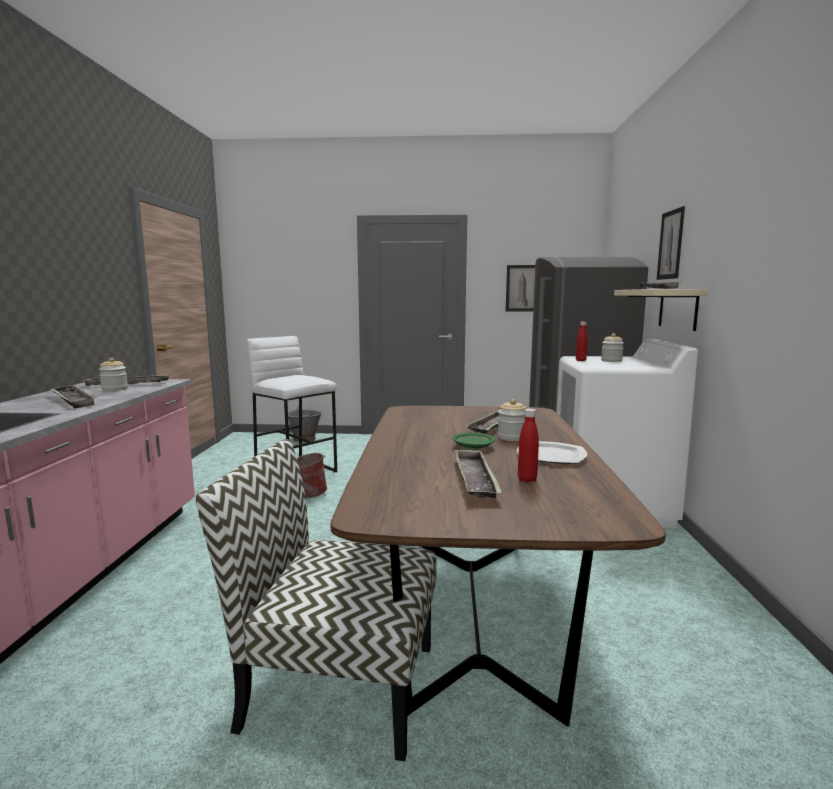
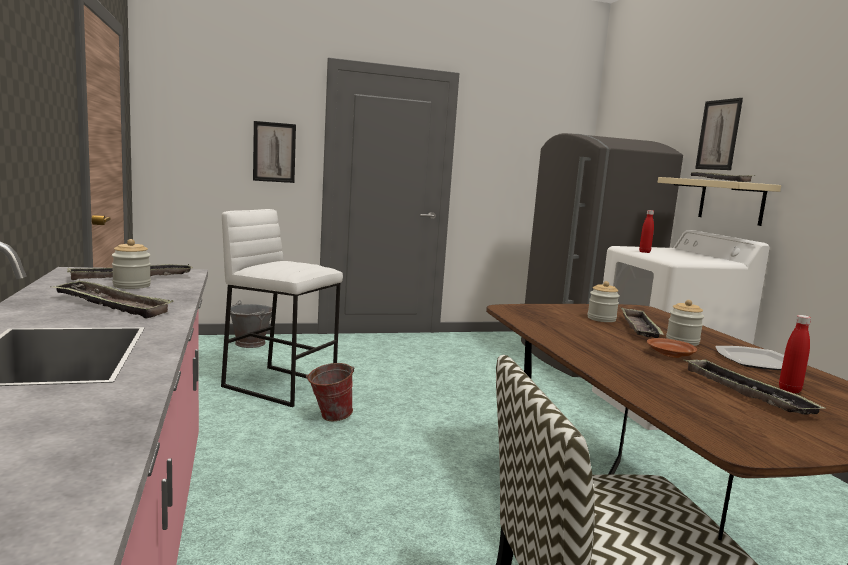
camera: 20 degrees left, 0 degrees up
green plate [452,432,495,450] -> brown plate [647,338,697,358]
picture [506,265,535,312] -> picture moved to [253,121,296,183]
jar [601,333,624,362] -> jar moved to [588,281,620,322]

